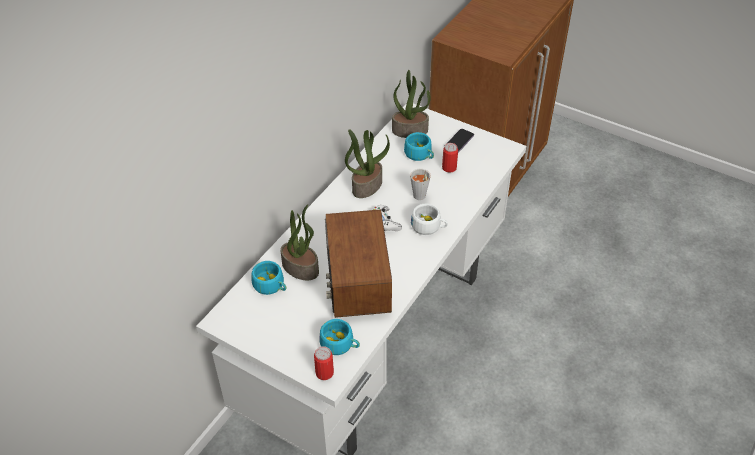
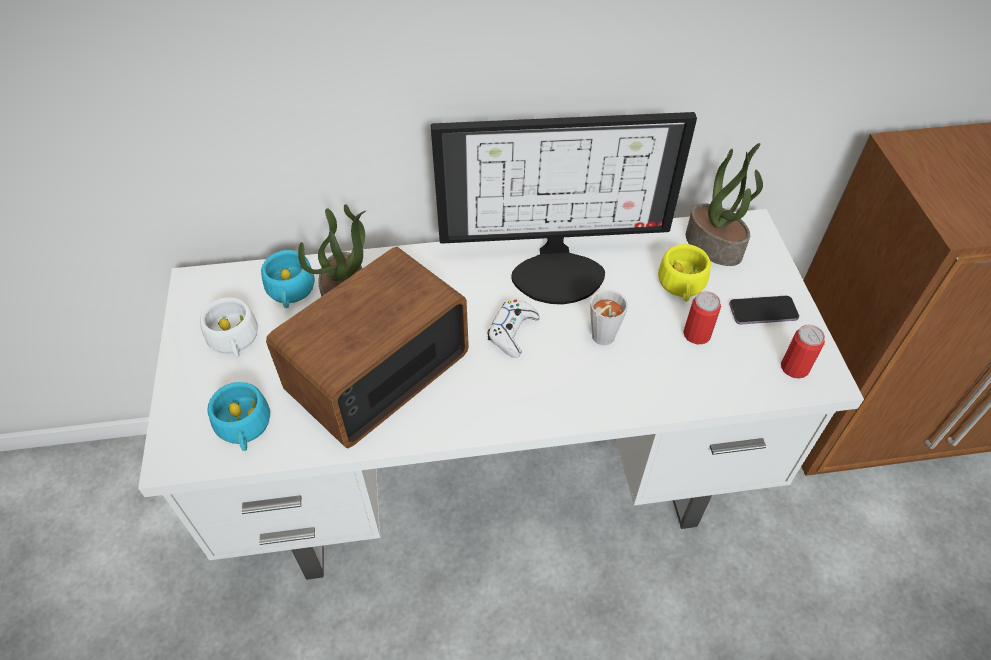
camera: 50 degrees right, 5 degrees up
can [314,346,334,380] -> can moved to [781,325,825,379]
potted plant [345,129,390,198] -> monitor [431,112,697,305]
turquoise cup [404,132,434,161] -> yellow cup [658,244,711,302]
white cup [411,204,448,235] -> white cup moved to [200,297,258,358]

